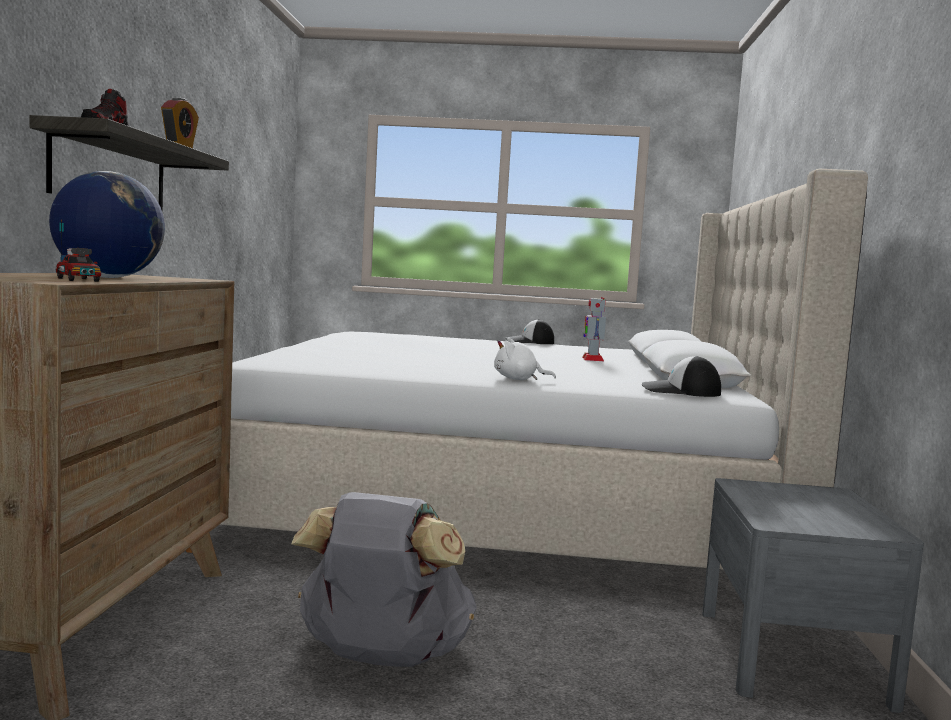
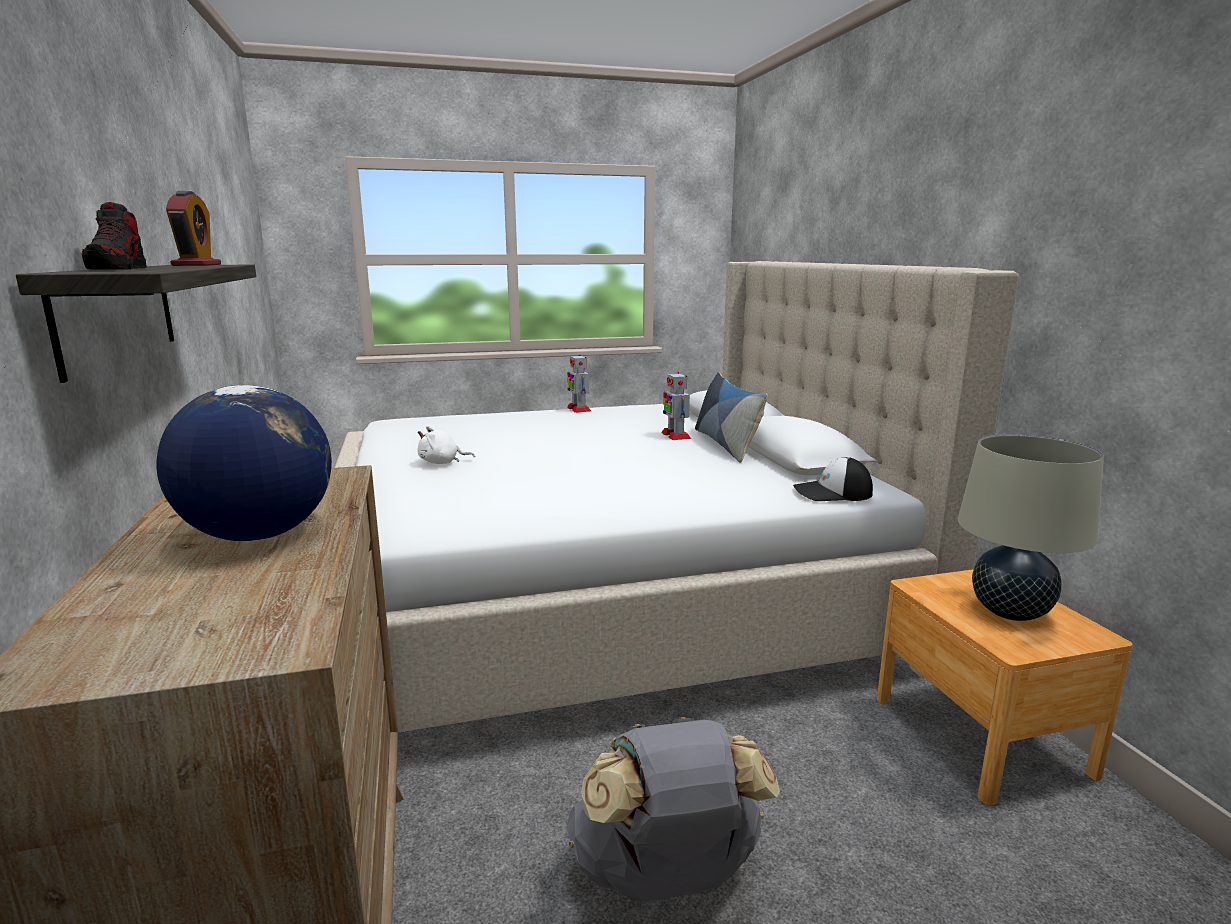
camera: 20 degrees left, 10 degrees up
toy truck [56,220,101,282] -> none
white plush toy [494,338,556,380] -> white plush toy moved to [418,426,475,464]
cap [506,319,554,344] -> toy robot [567,354,591,413]
grey nightstand [702,478,924,713] -> brown nightstand [877,569,1132,805]
none -> pillow [695,372,767,463]
none -> beige table lamp [958,435,1104,621]

